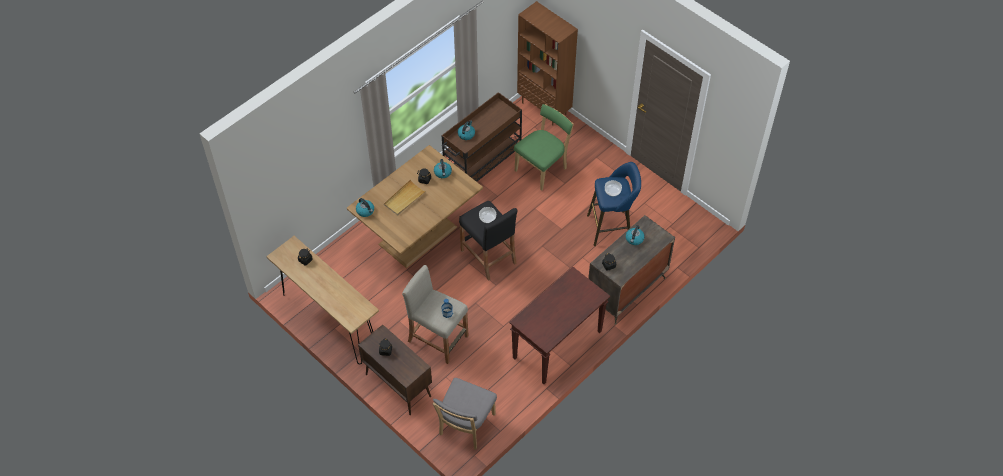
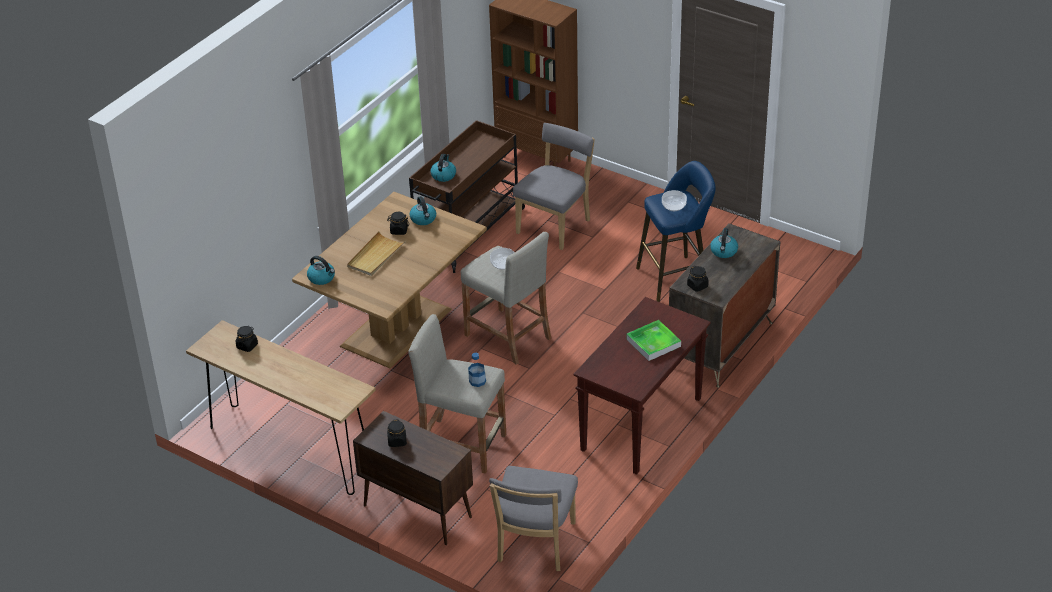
camera: 10 degrees left, 15 degrees down
black stool [459,201,518,281] -> beige stool [461,232,551,365]
green chair [514,104,574,191] -> grey chair [513,123,595,250]
none -> tray [627,320,681,361]

